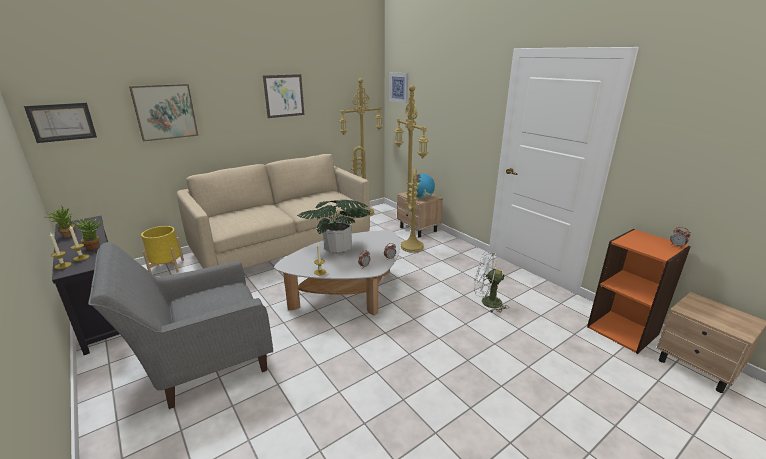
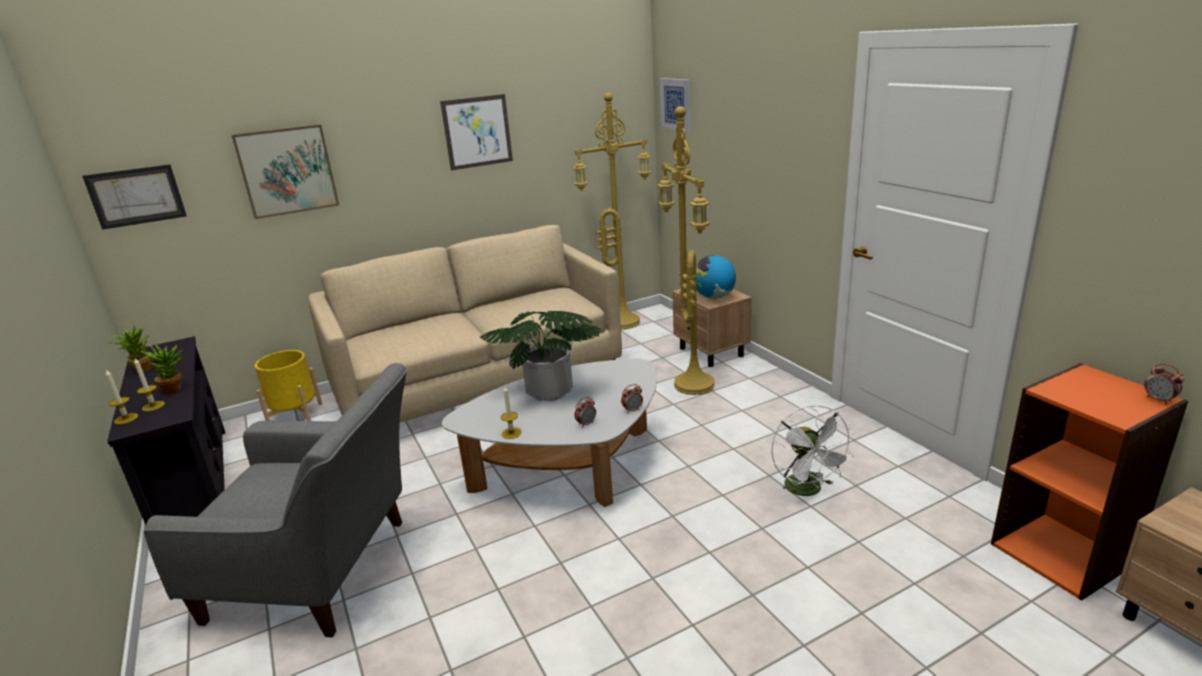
camera: 10 degrees right, 0 degrees up
grey armchair [88,242,273,409] -> grey armchair turned 150 degrees counterclockwise [144,363,409,637]
white fan [474,251,509,313] -> white fan turned 120 degrees counterclockwise [771,405,854,500]

